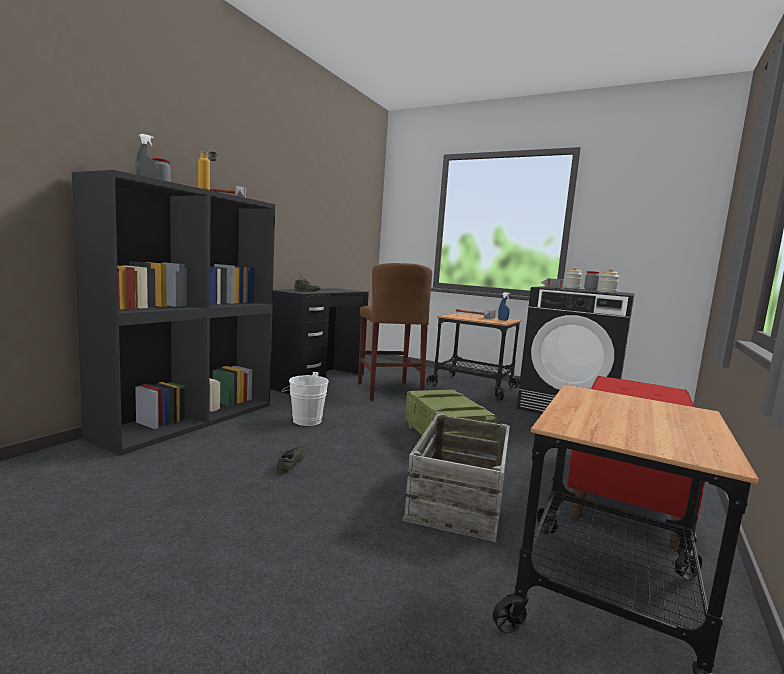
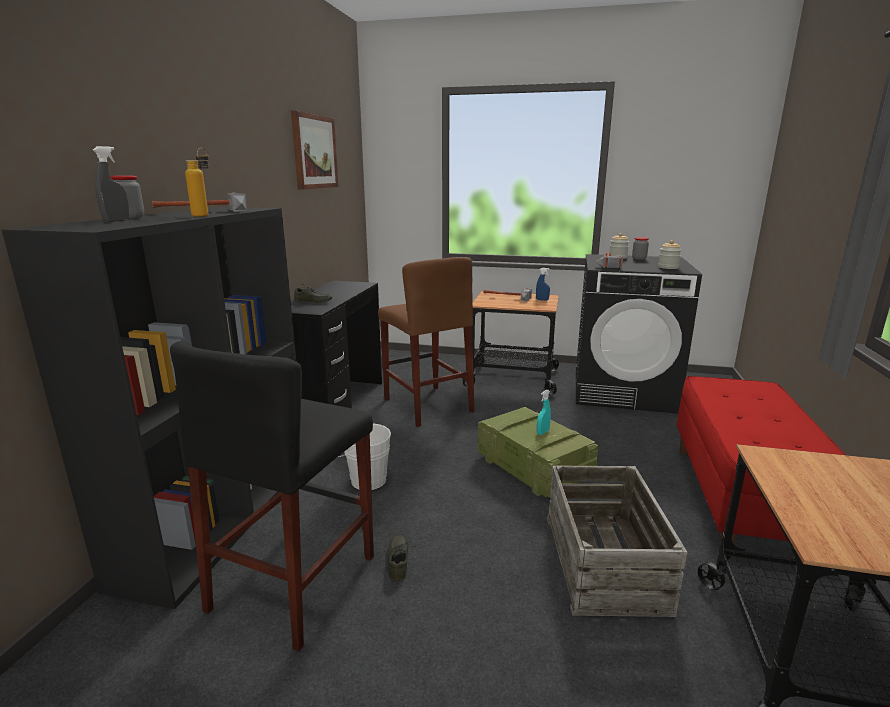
camera: 15 degrees left, 10 degrees up
none -> black stool [170,341,374,651]
none -> picture [291,111,339,190]
none -> turquoise spray bottle [537,390,551,435]

